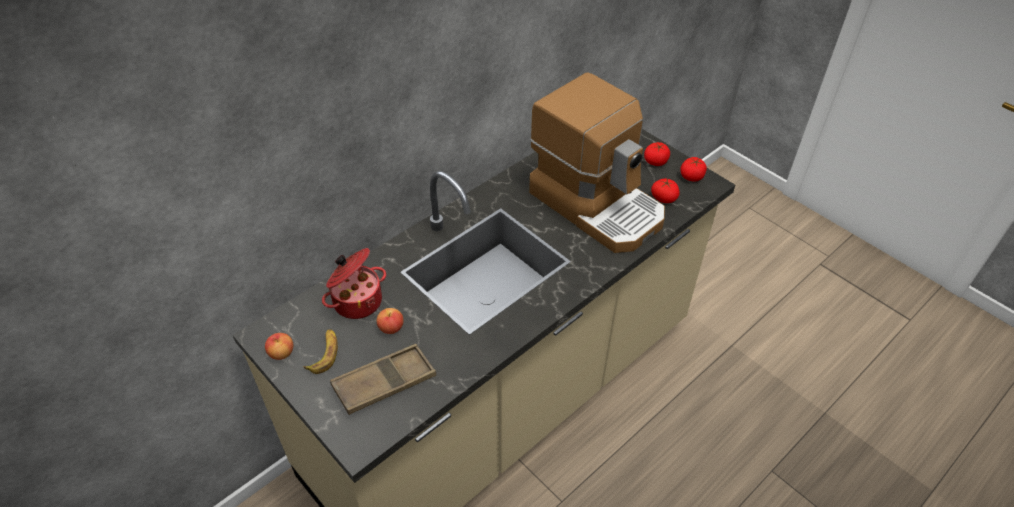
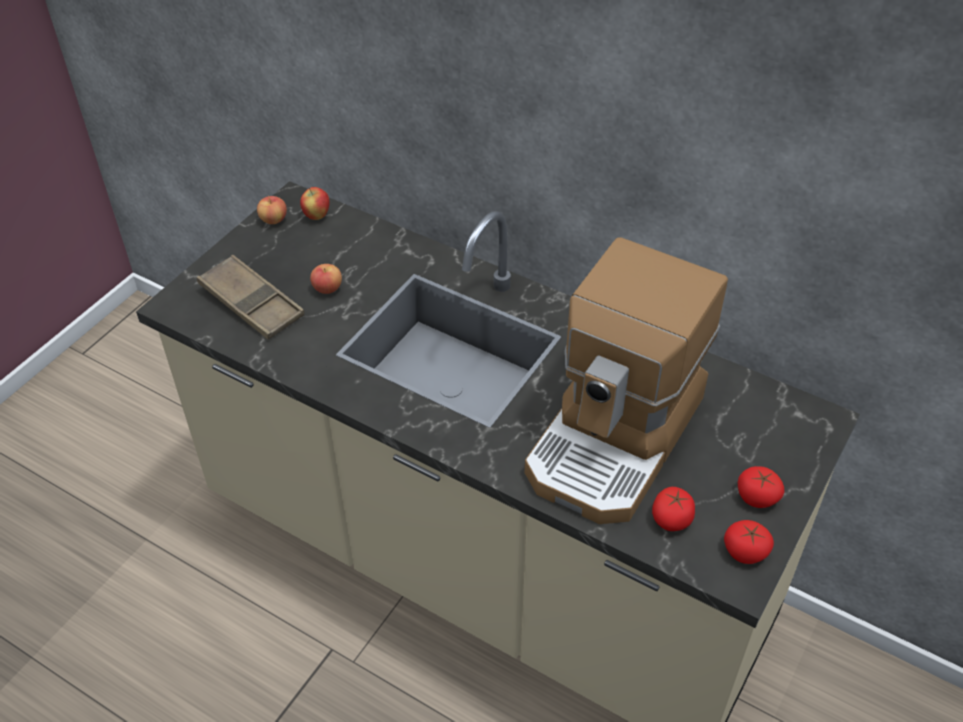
camera: 75 degrees right, 0 degrees up
banana [303,329,338,374] -> none
cooking pot [322,248,386,319] -> none
none -> apple [300,187,330,220]

